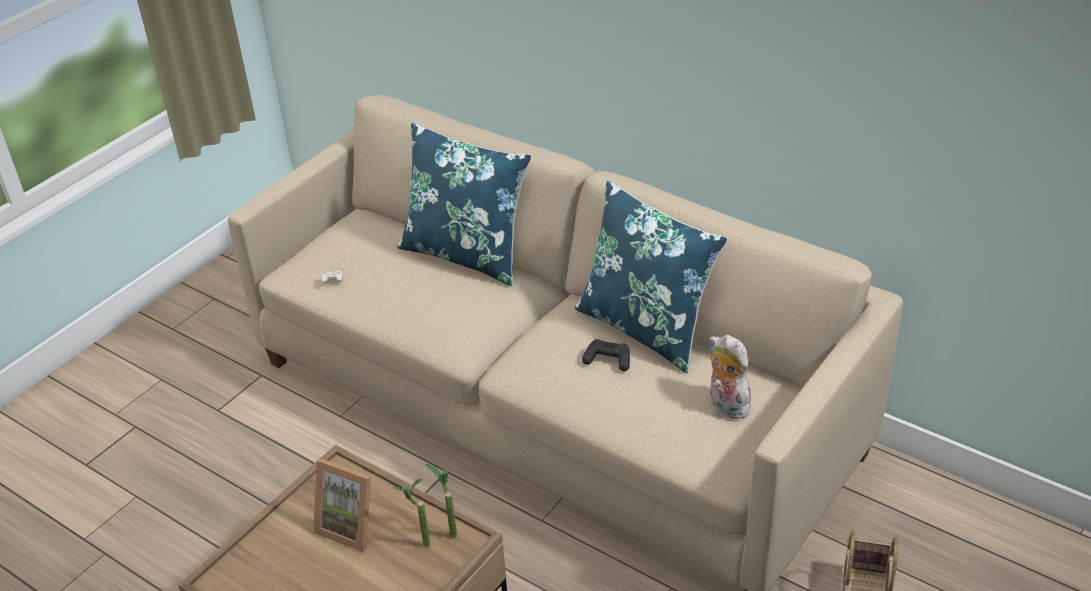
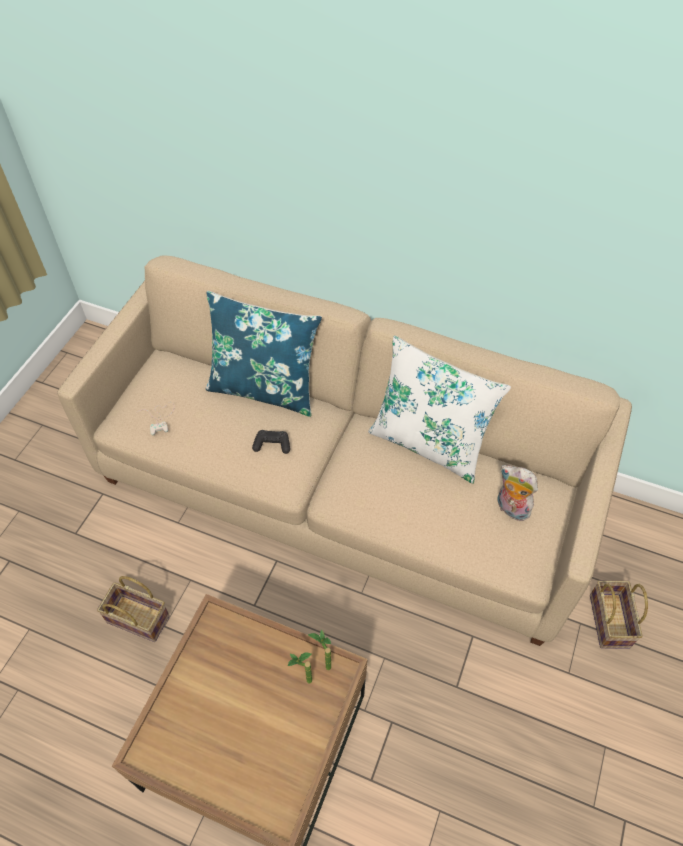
camera: 15 degrees left, 15 degrees up
picture frame [313,458,371,552] -> none
blue pillow [575,180,728,374] -> white pillow [368,336,511,484]
black game controller [582,339,630,371] -> black game controller moved to [252,430,290,454]
none -> basket [97,576,170,642]

